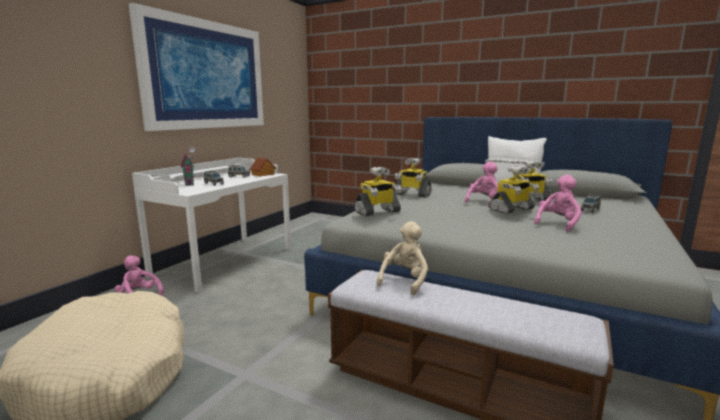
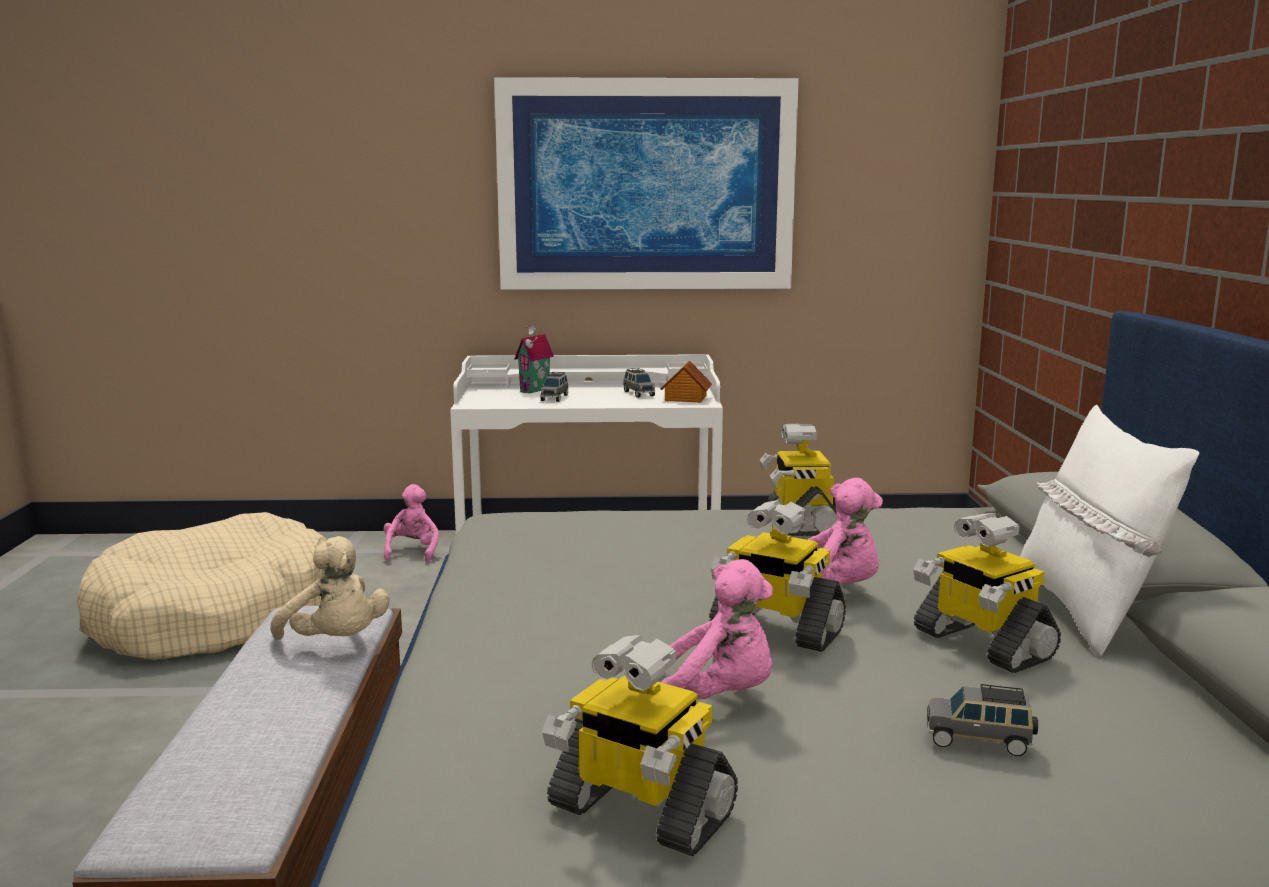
camera: 60 degrees right, 0 degrees up
toy robot [354,167,402,216] -> toy robot moved to [542,635,738,856]
beige plush toy [376,221,428,295] -> beige plush toy turned 45 degrees clockwise [270,536,390,640]

